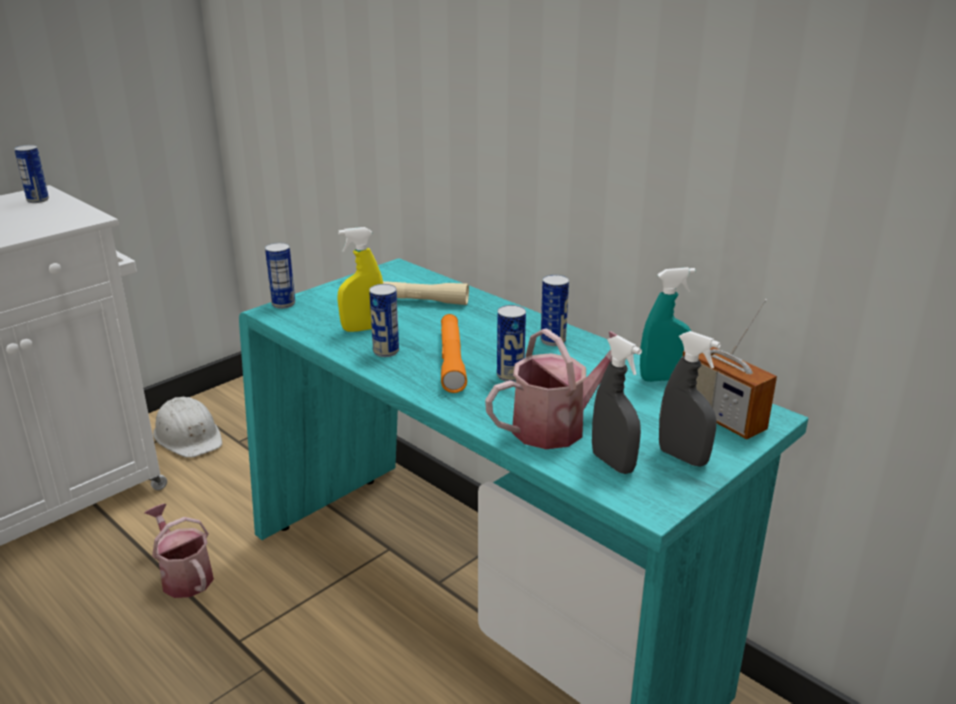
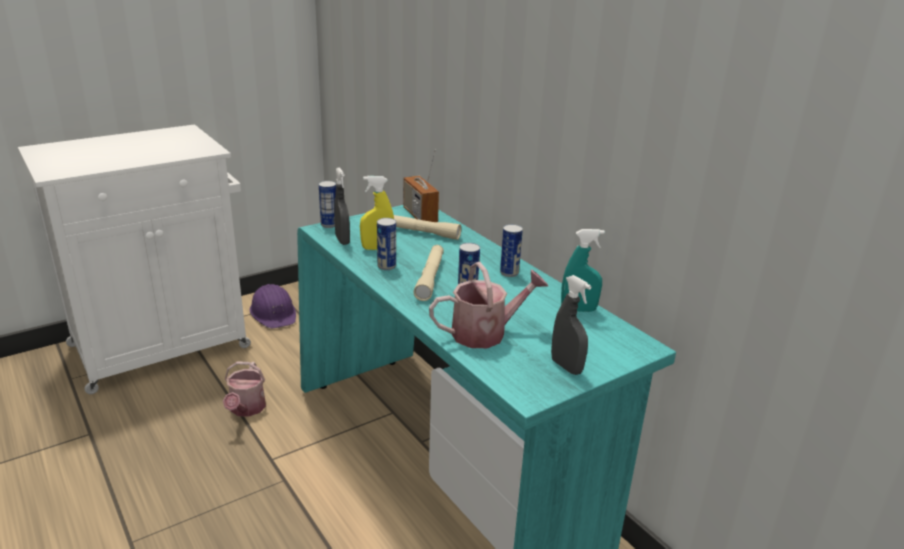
camera: 10 degrees right, 0 degrees up
can [14,145,49,203] -> none
watering can [145,504,214,598] -> watering can turned 150 degrees counterclockwise [223,361,266,417]
white hard hat [153,397,222,458] -> purple hard hat [250,284,296,328]
orange flashlight [441,314,467,393] -> beige flashlight [414,245,444,301]
grey spray bottle [592,335,642,474] -> grey spray bottle moved to [334,167,350,245]
radio [683,299,777,439] -> radio moved to [403,149,439,222]

